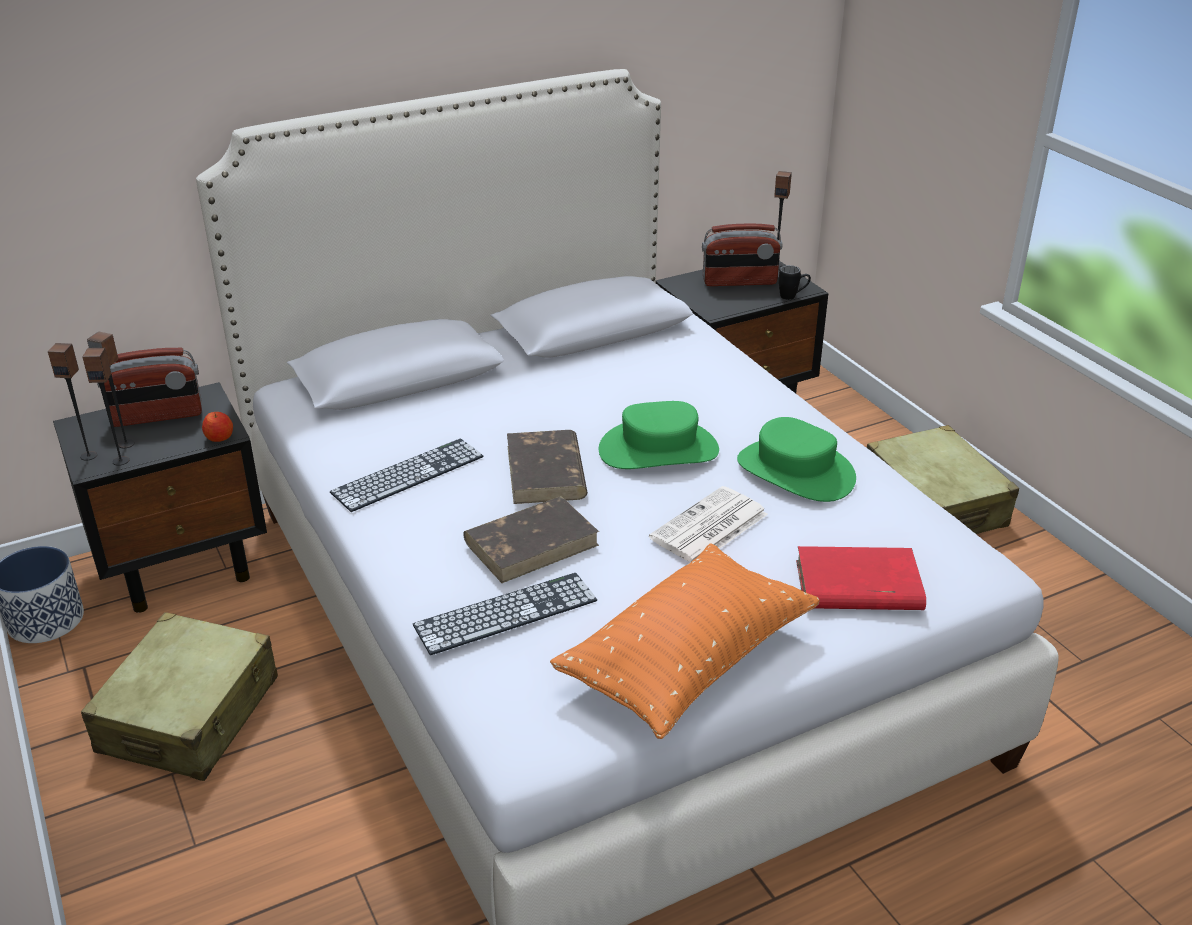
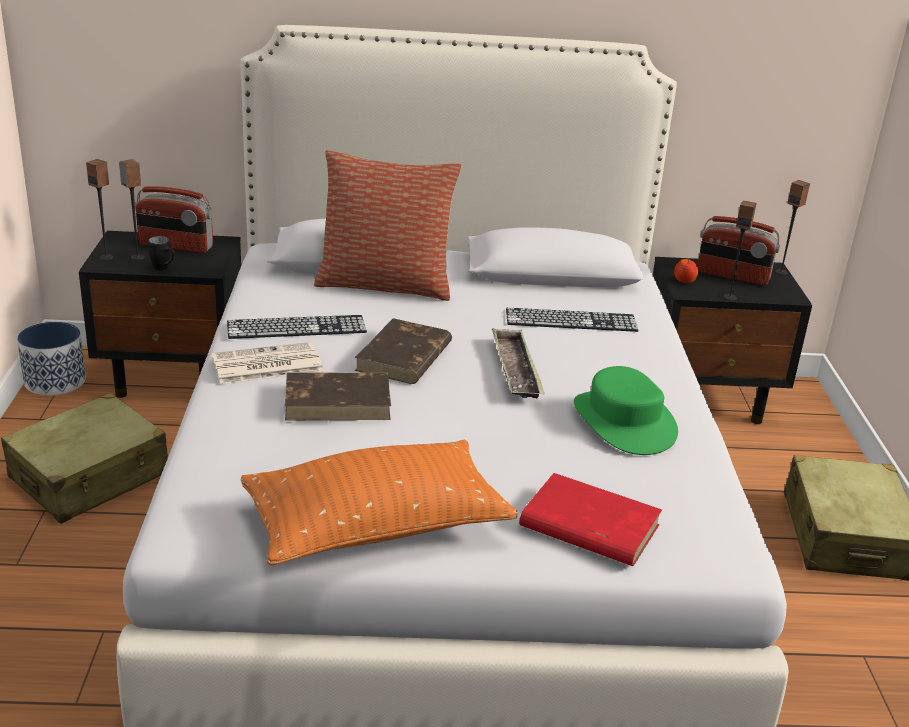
camera: 25 degrees right, 5 degrees down
speaker [82,348,129,466] -> speaker moved to [723,201,757,300]
apple [202,412,233,442] -> apple moved to [674,259,698,283]
keyboard [413,573,597,655] -> keyboard moved to [506,308,639,332]
green hat [599,401,719,469] -> tray [492,328,545,398]
newspaper [649,486,768,562] -> newspaper moved to [211,342,323,384]
black mug [779,265,811,300] -> black mug moved to [148,236,175,271]
none -> pillow [314,150,462,301]

